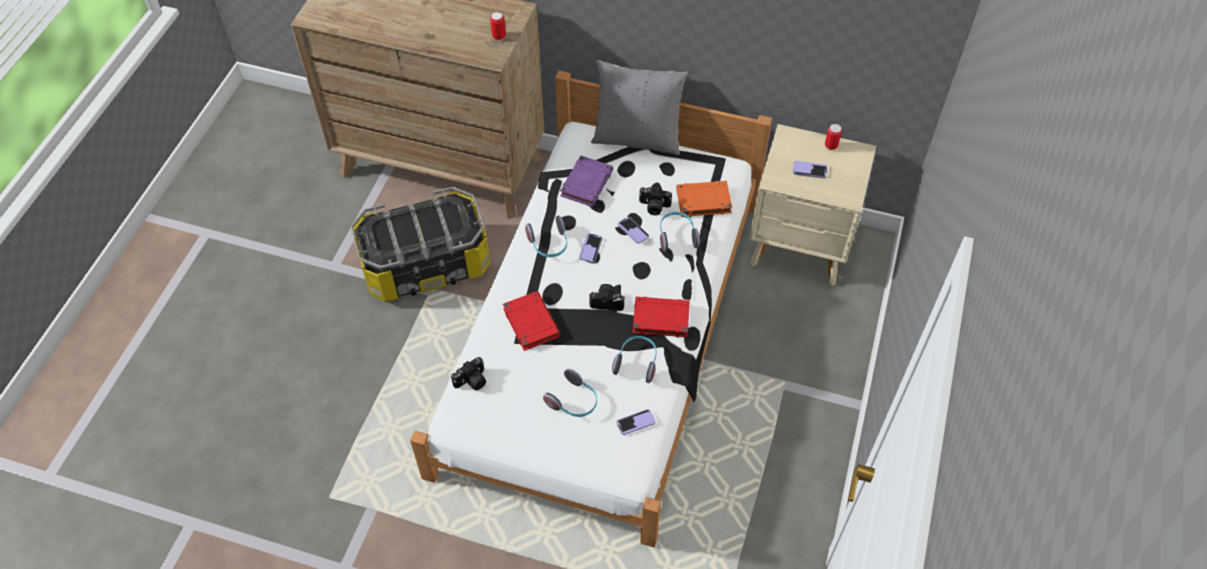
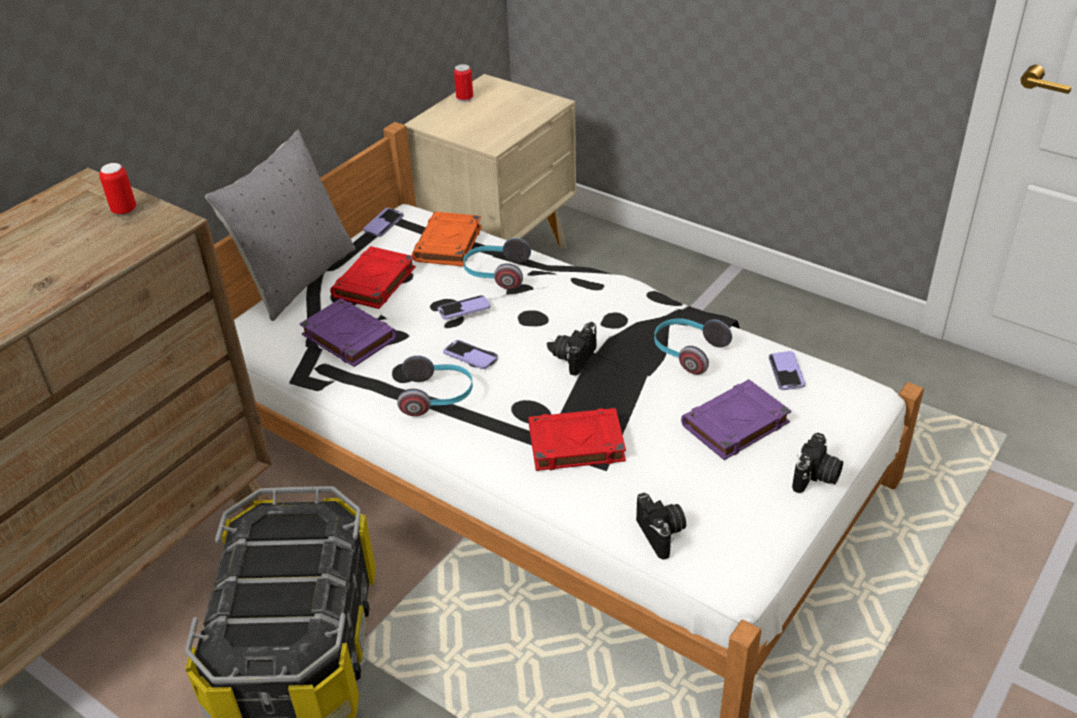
camera: 70 degrees left, 15 degrees down
headphones [543,369,597,417] -> purple book [681,380,791,460]
red book [633,297,690,337] -> red book moved to [330,246,416,309]
camera [639,187,672,216] -> camera moved to [792,433,843,493]
phone [793,161,828,178] -> phone moved to [364,208,404,237]

